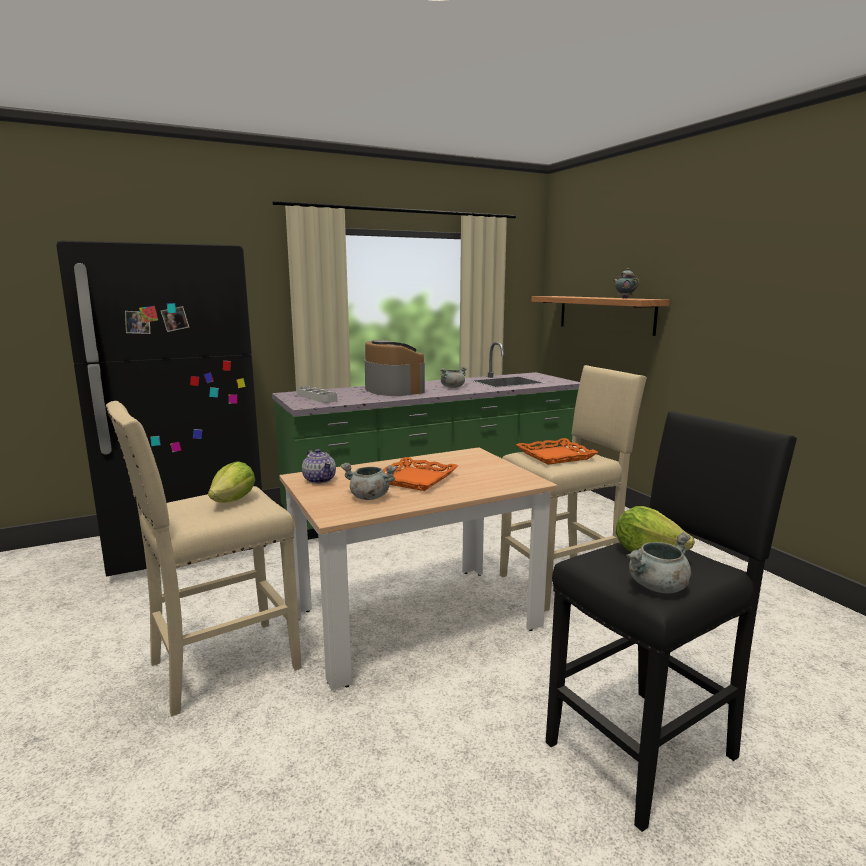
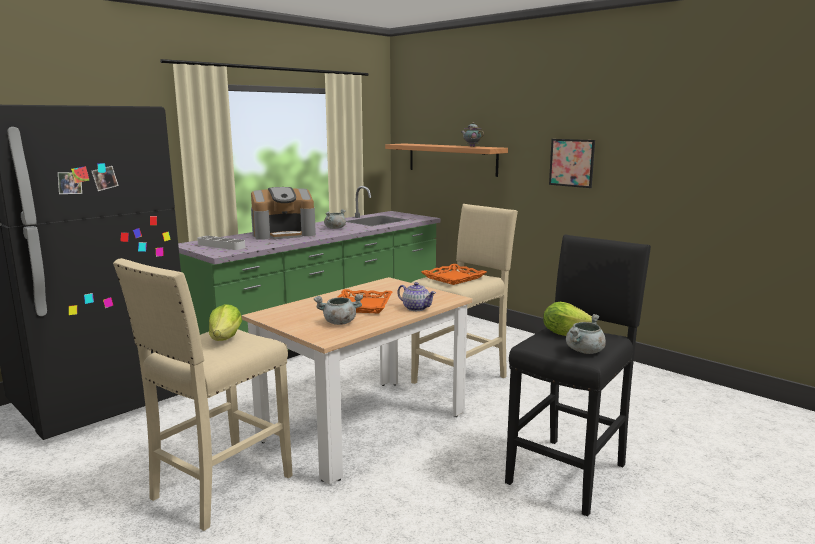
camera: 20 degrees left, 0 degrees up
teapot [302,449,336,484] -> teapot moved to [397,282,436,311]
coffee machine [365,340,425,396] -> coffee machine turned 120 degrees clockwise [251,187,316,240]
none -> picture [549,139,595,188]

